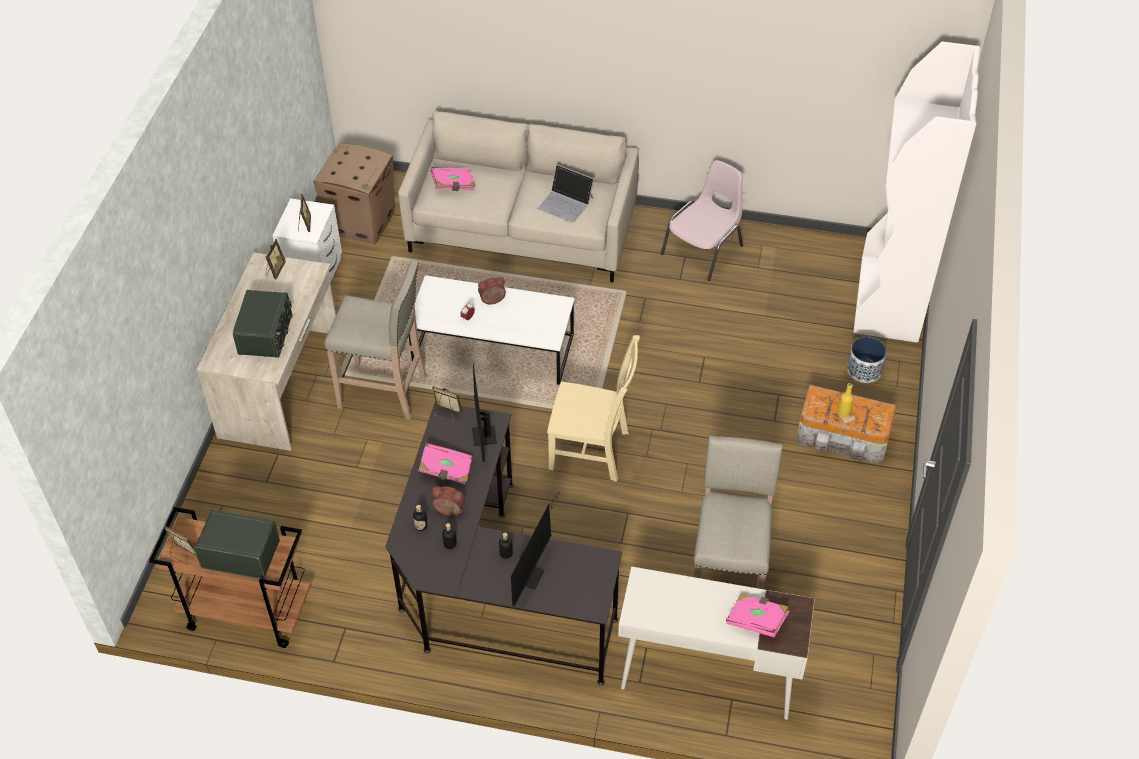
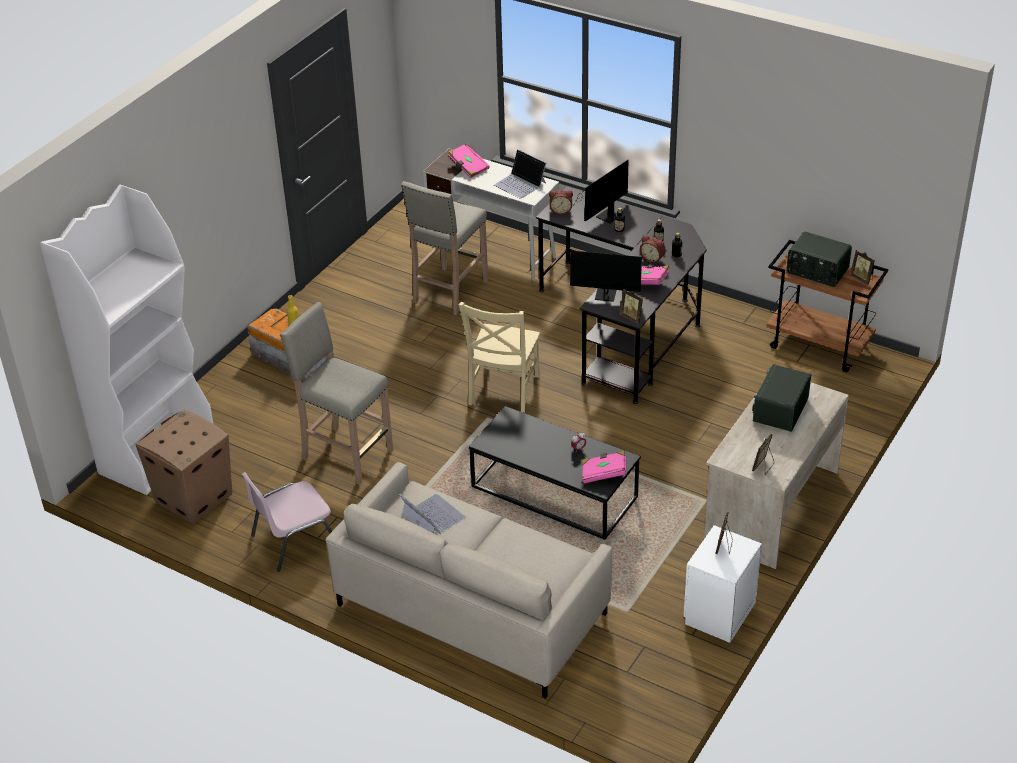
camera: 160 degrees left, 10 degrees down
cardboard box [313,143,394,244] -> cardboard box moved to [135,409,232,524]
beige stool [324,259,427,420] -> beige stool moved to [280,302,393,485]
white coffee table [409,275,575,385] -> black coffee table [469,406,641,540]
pink book [430,167,476,191] -> pink book moved to [582,451,626,483]
monitor [472,364,497,462] -> monitor turned 90 degrees clockwise [570,250,661,302]
alarm clock [478,277,506,305] -> alarm clock moved to [549,190,573,215]
beige chair [547,335,640,482] -> beige chair turned 105 degrees counterclockwise [458,302,540,413]
planter [847,337,887,383] -> none
none -> laptop [494,149,546,199]

